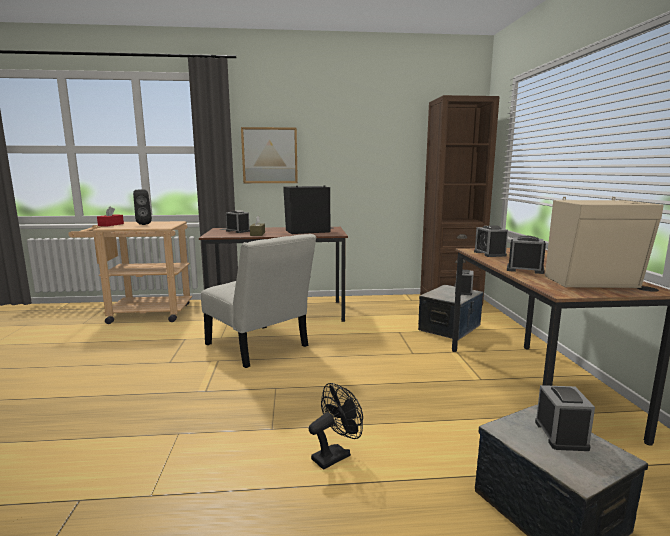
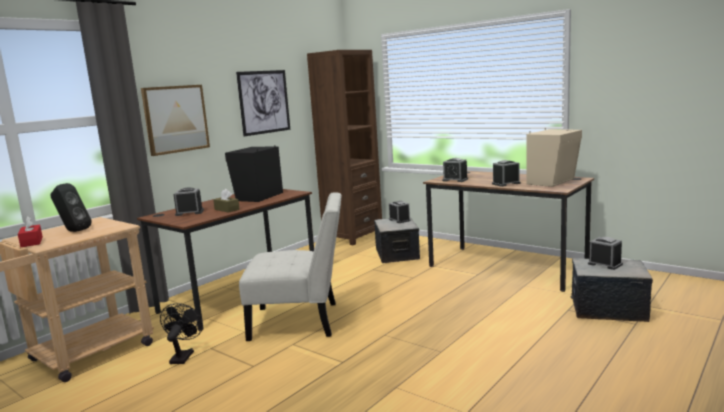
camera: 45 degrees left, 0 degrees up
black fan [308,383,363,470] -> black fan moved to [160,303,203,364]
none -> picture [236,70,290,136]

